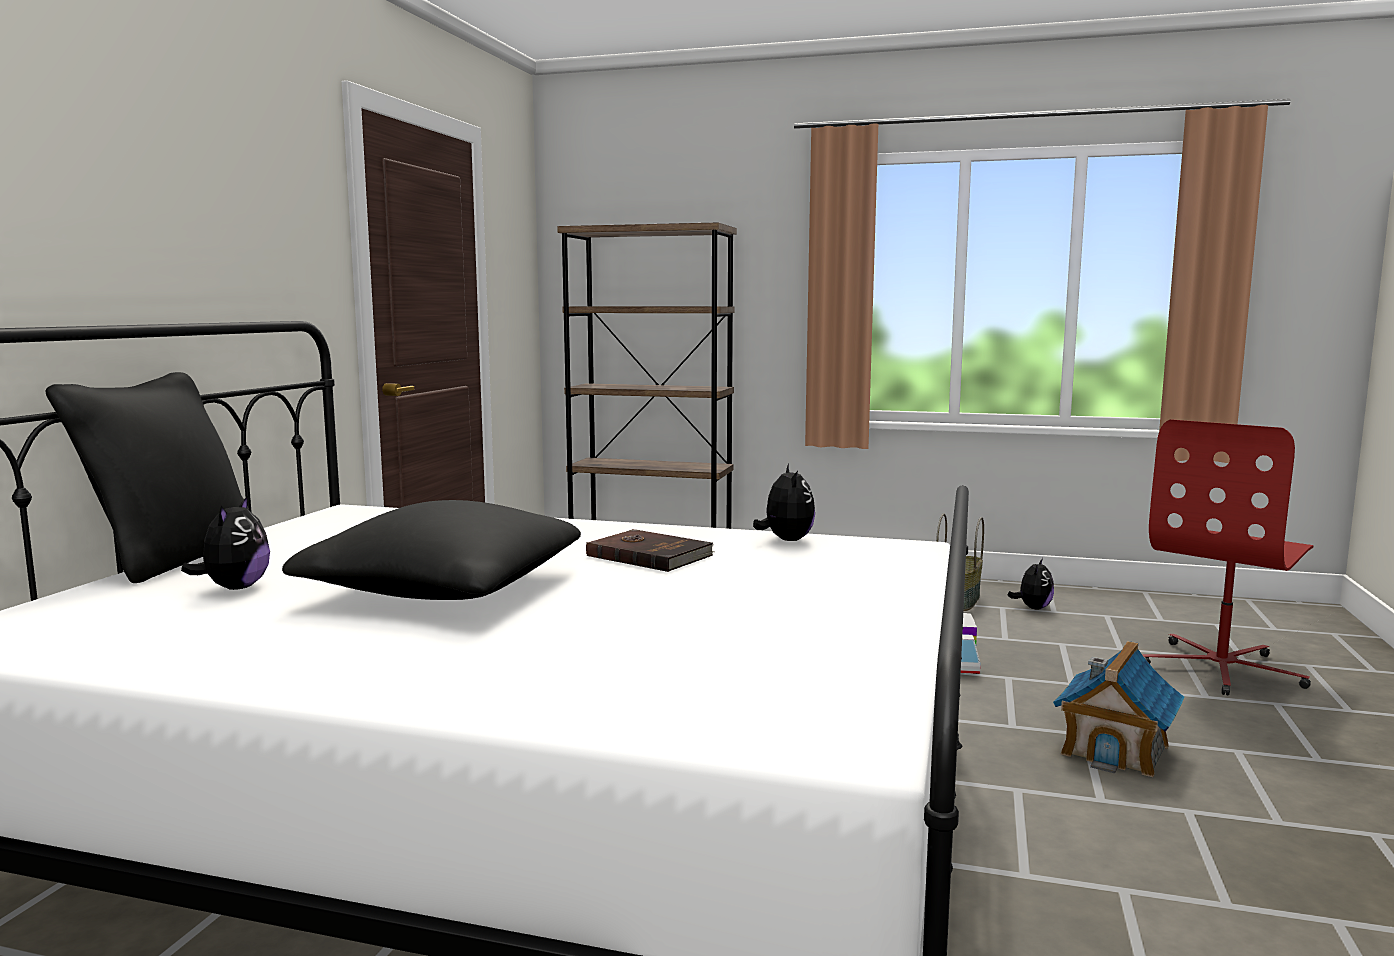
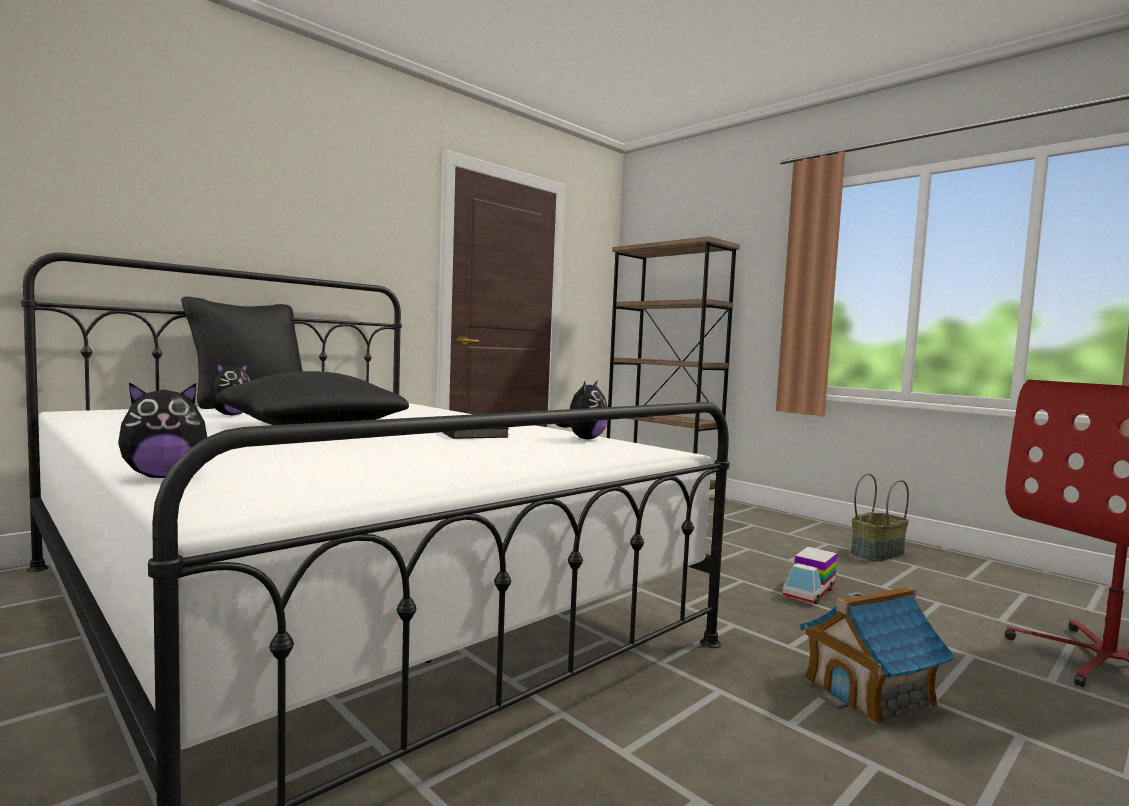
camera: 30 degrees right, 5 degrees down
plush toy [1007,558,1054,609] -> plush toy moved to [118,382,207,478]

